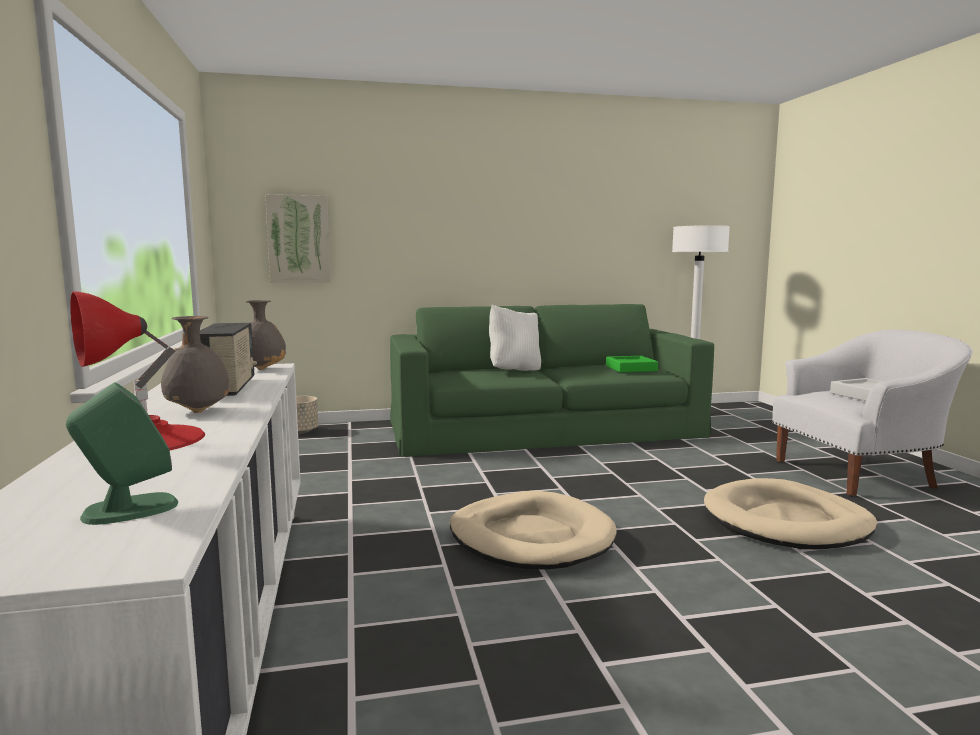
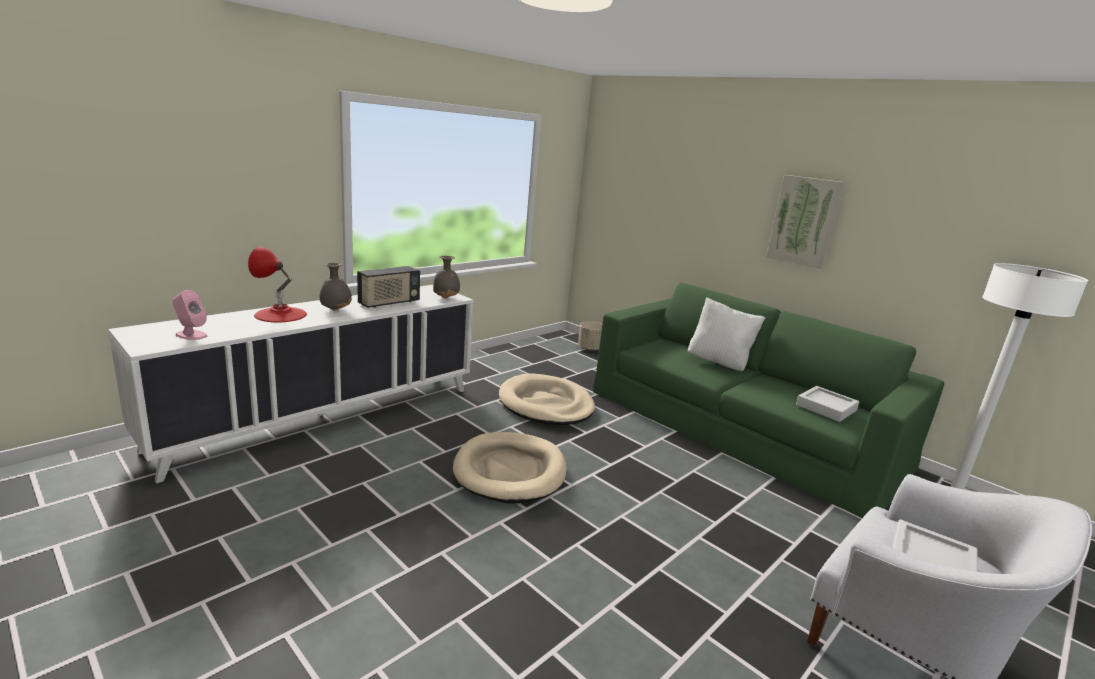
camera: 55 degrees right, 10 degrees up
green speaker [66,383,178,525] -> pink speaker [172,290,208,340]
picture [265,194,331,283] -> picture moved to [766,175,845,269]
green tray [606,356,658,372] -> grey tray [796,386,859,422]
beige dog bed [704,478,877,550] -> beige dog bed moved to [499,373,595,425]

